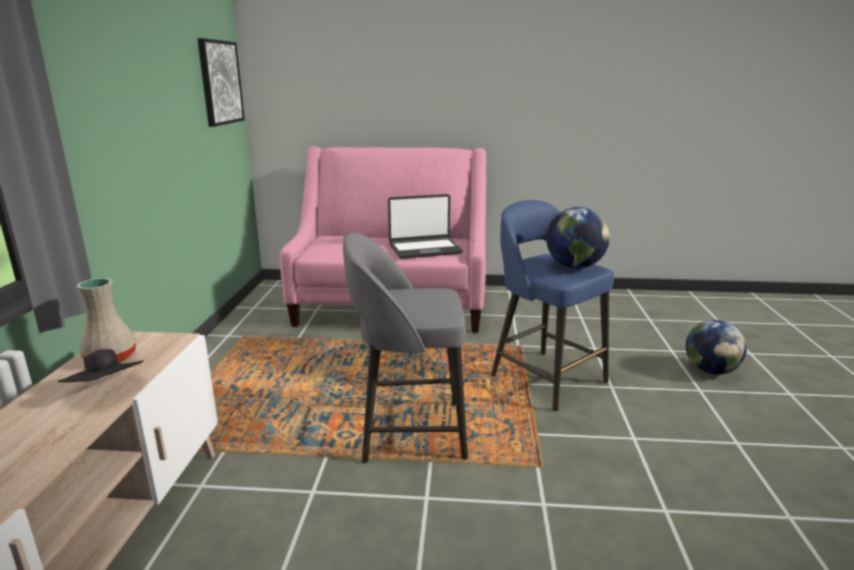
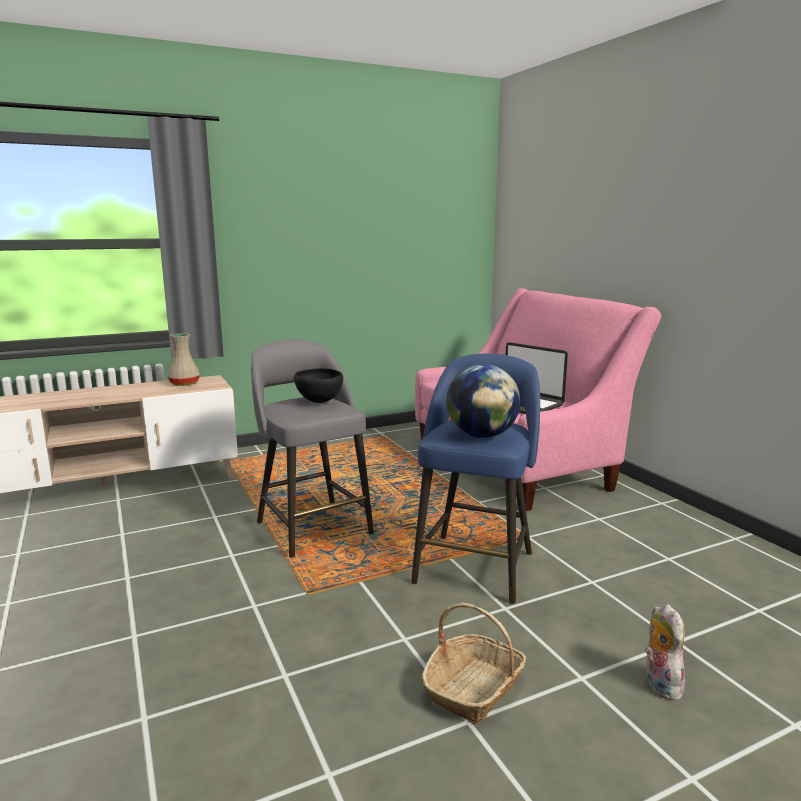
camera: 60 degrees right, 5 degrees down
black hat [58,349,144,382] -> none
picture [197,38,245,127] -> none
globe [686,320,747,375] -> plush toy [645,604,685,701]
none -> black bowl [294,368,343,403]
none -> basket [422,603,526,724]

